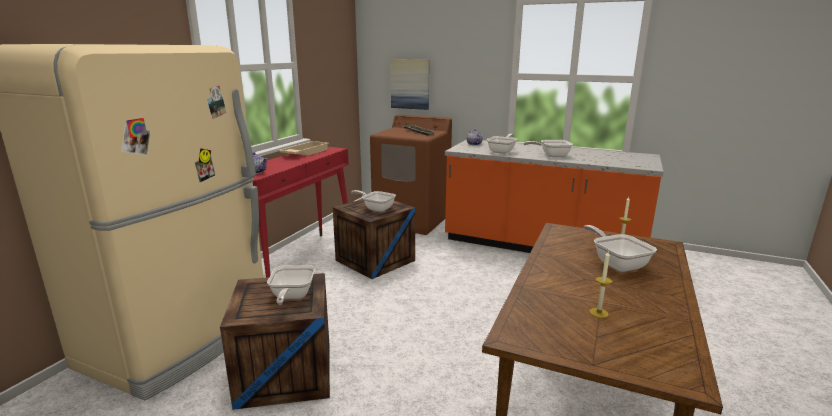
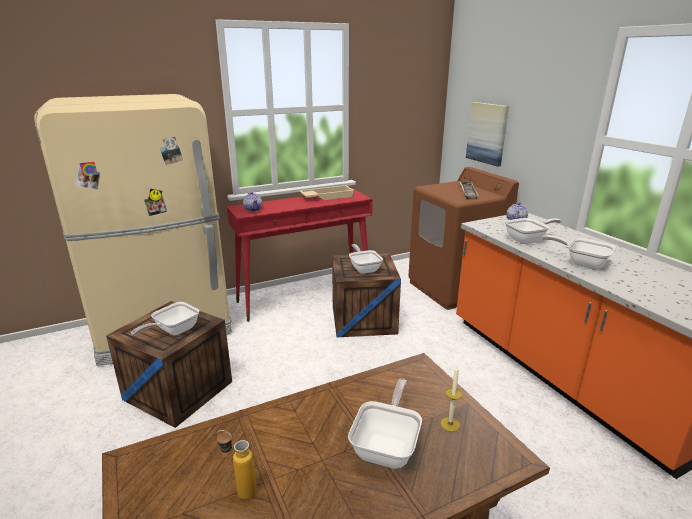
camera: 40 degrees right, 5 degrees up
candle [589,252,612,318] -> bottle [217,430,257,500]

